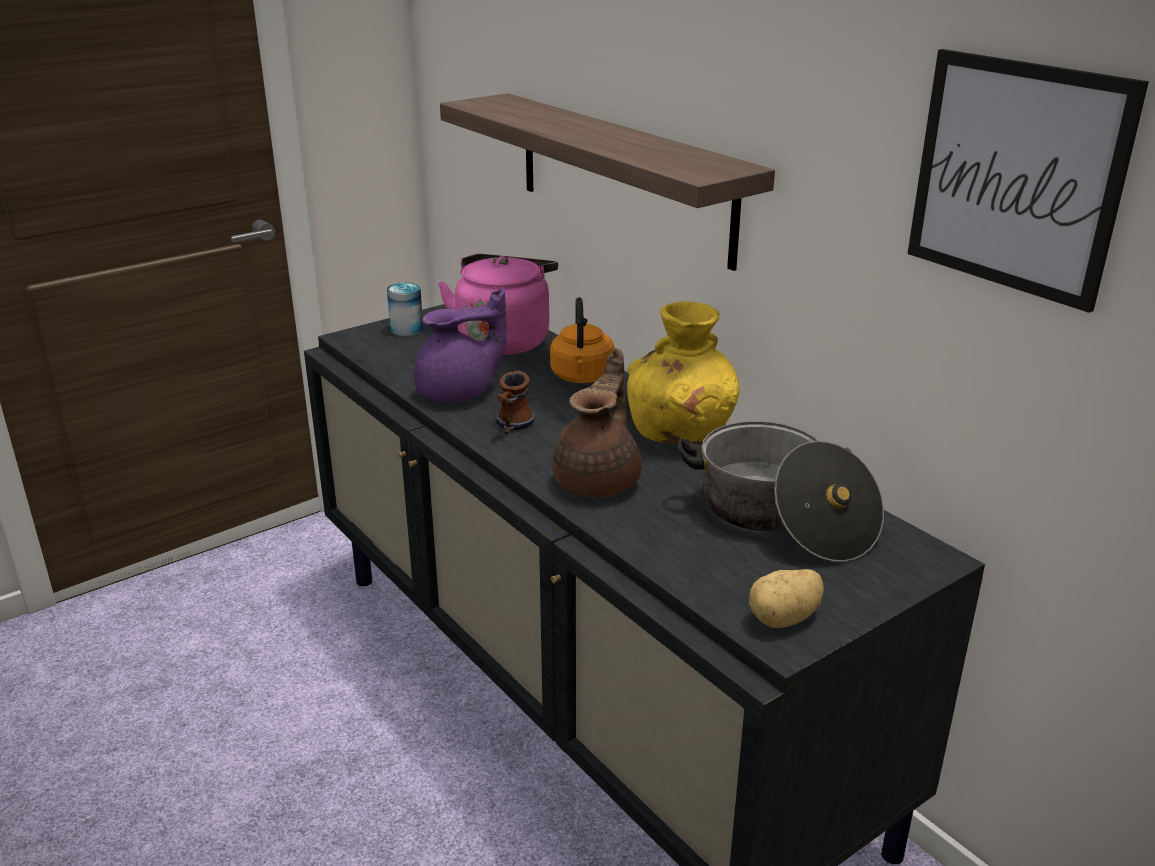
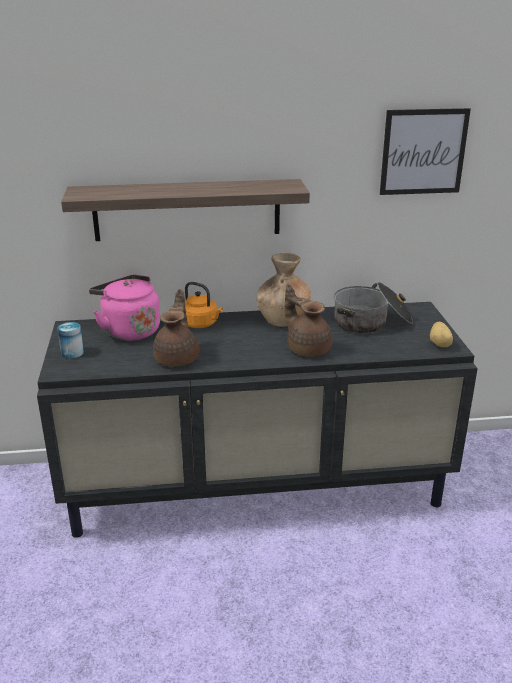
camera: 60 degrees left, 0 degrees up
purple teapot [414,288,507,402] -> brown teapot [153,289,199,367]
mug [496,371,534,434] -> none
yellow vase [627,301,740,445] -> brown vase [256,253,311,327]

